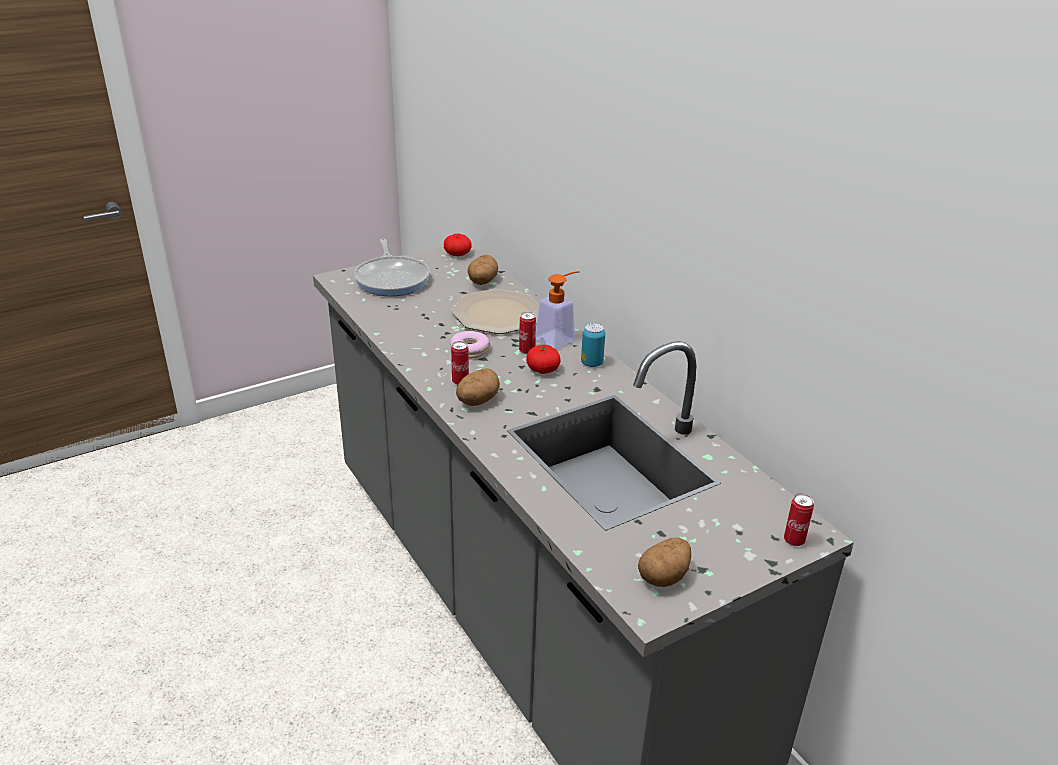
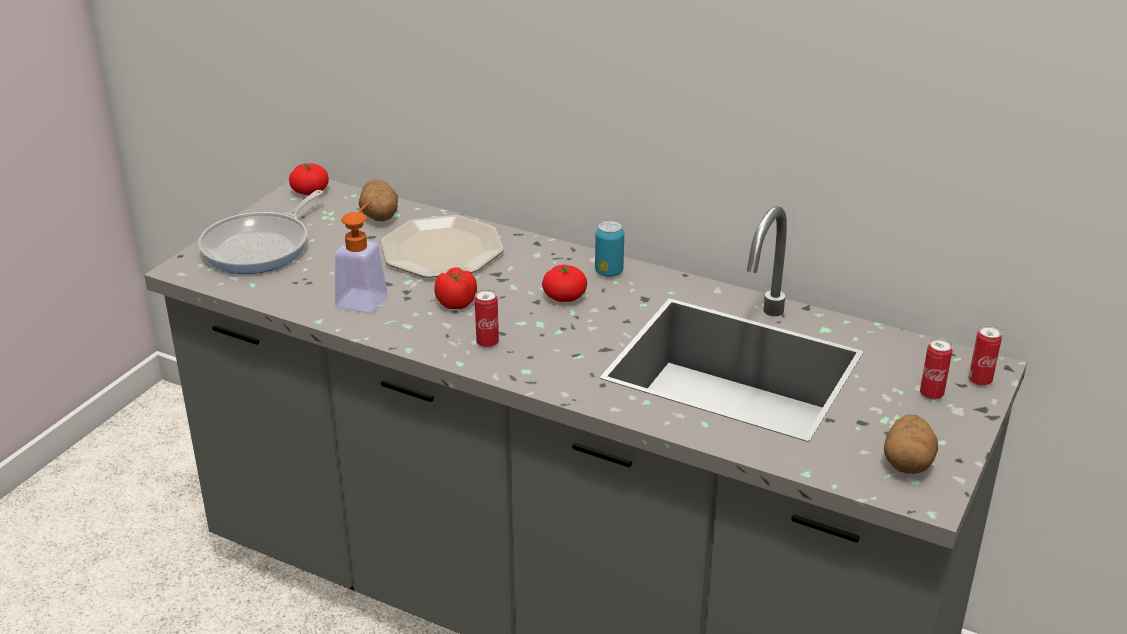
camera: 30 degrees left, 0 degrees up
frying pan [354,238,430,296] -> frying pan turned 75 degrees clockwise [198,190,323,274]
donut [450,331,490,359] -> tomato [434,267,477,309]
potato [456,368,500,406] -> none
can [519,312,536,354] -> can moved to [920,338,953,400]
soap dispenser [535,271,580,349] -> soap dispenser moved to [335,201,387,313]

